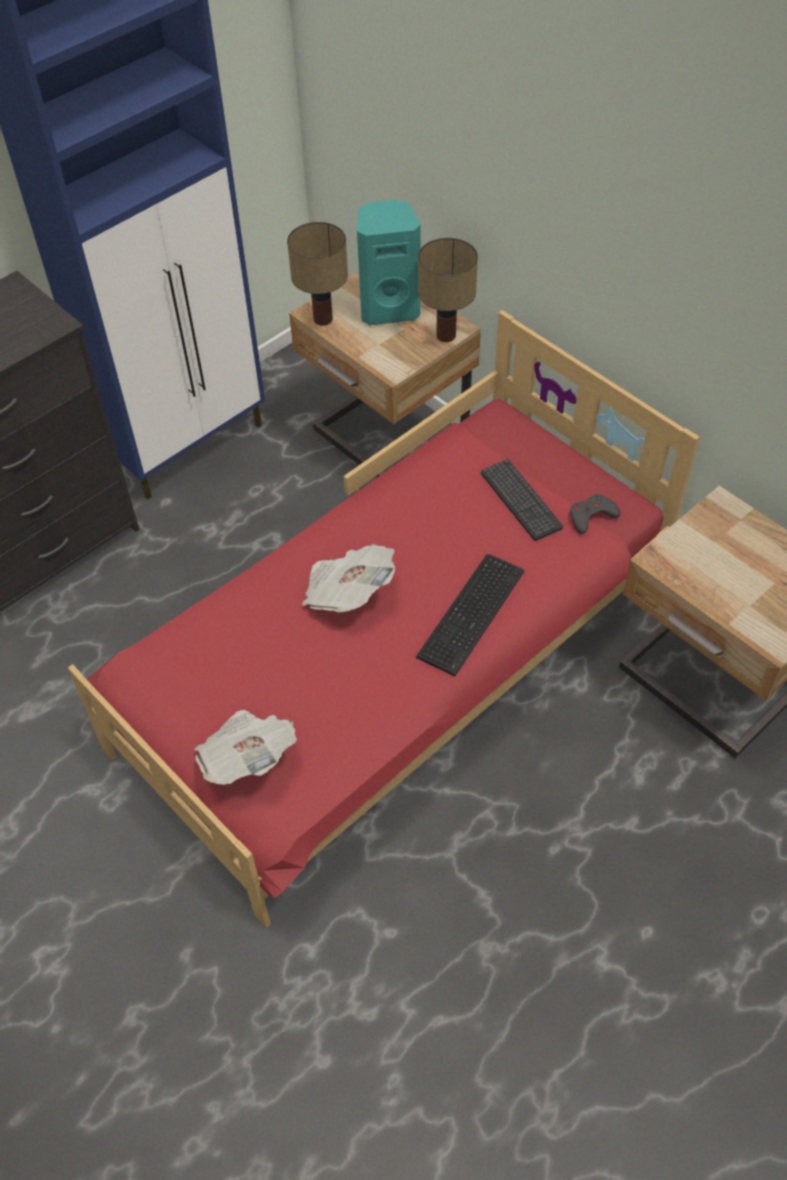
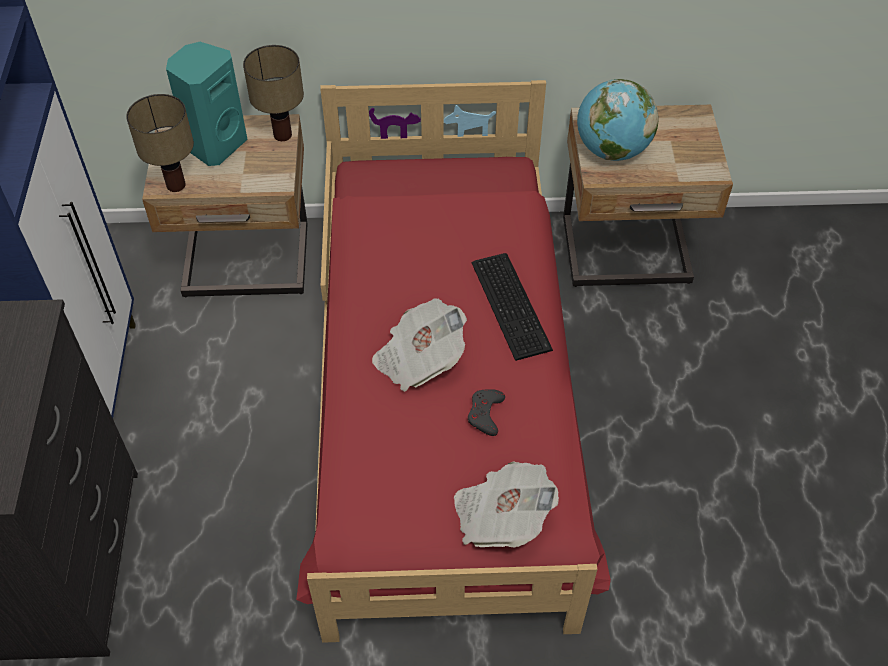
camera: 50 degrees left, 0 degrees up
keyboard [481,459,563,541] -> none
grey game controller [570,494,621,534] -> grey game controller moved to [468,389,505,436]
none -> globe [577,79,658,161]

